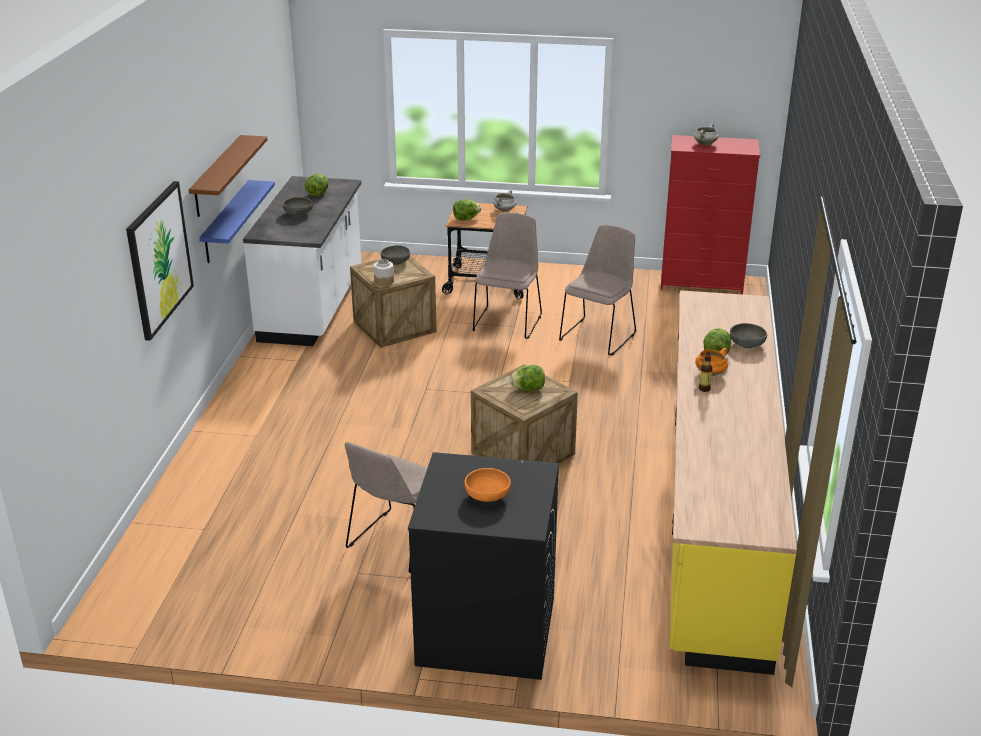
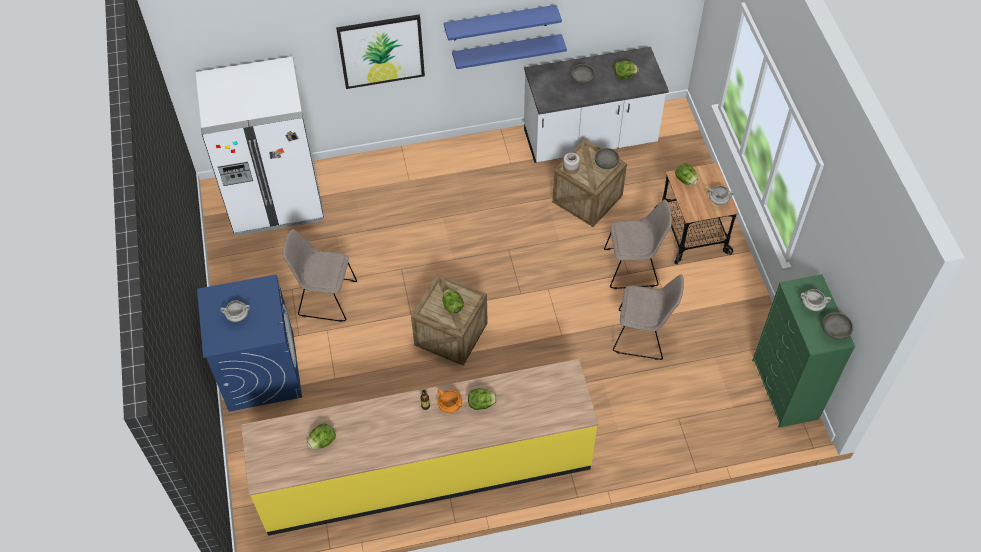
camera: 70 degrees right, 25 degrees up
brown shelf [189,135,267,217] -> blue shelf [444,5,562,41]
black washing machine [408,452,559,680] -> blue washing machine [197,275,302,412]
orange bowl [465,468,511,502] -> white cooking pot [220,300,250,322]
red dresser [661,135,760,294] -> green dresser [752,274,855,428]
grey bowl [730,323,767,348] -> grey bowl moved to [822,312,853,340]
none -> white fridge [195,57,324,236]
none -> lettuce [307,424,336,449]

